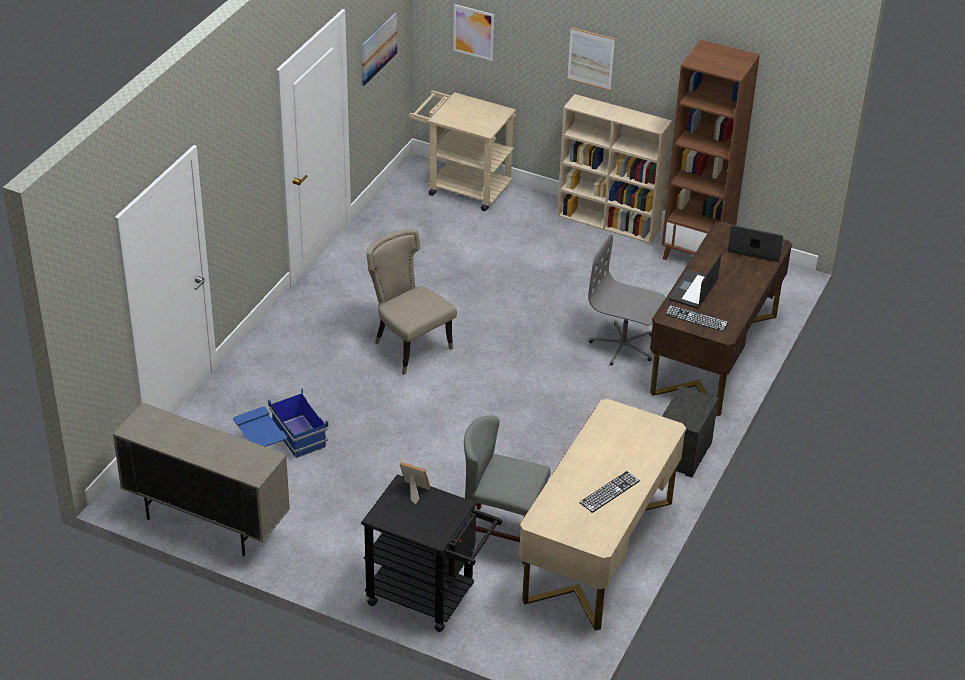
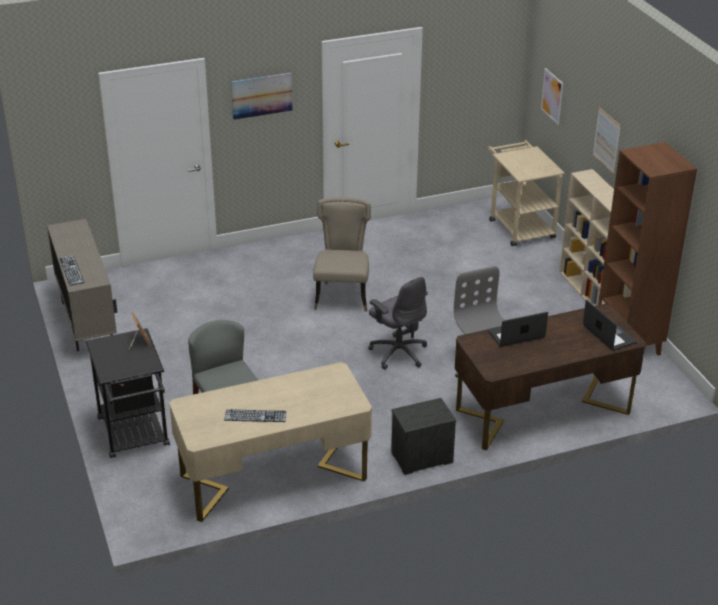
camera: 45 degrees right, 5 degrees down
blue storage box [233,388,328,458] -> none
picture [362,13,397,86] -> picture moved to [231,73,293,120]
keyboard [665,305,728,332] -> keyboard moved to [60,256,85,286]
none -> grey office chair [368,277,428,369]

